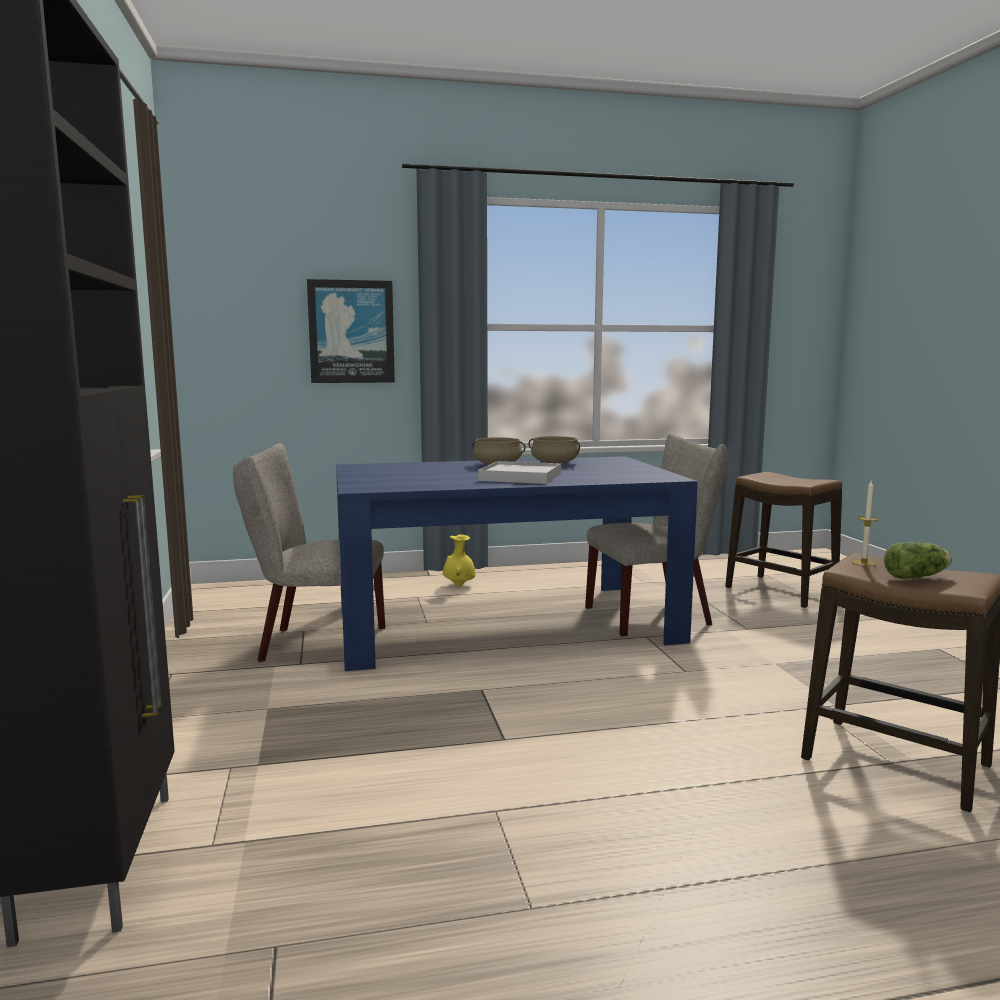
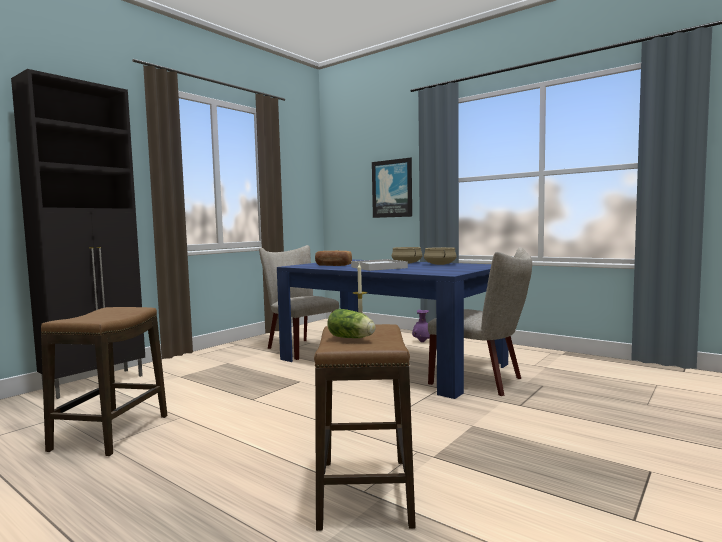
camera: 50 degrees right, 5 degrees down
yellow vase [443,535,476,587] -> purple vase [412,310,430,342]
stool [725,472,842,608] -> stool moved to [41,307,167,456]
none -> bread [315,251,352,266]

